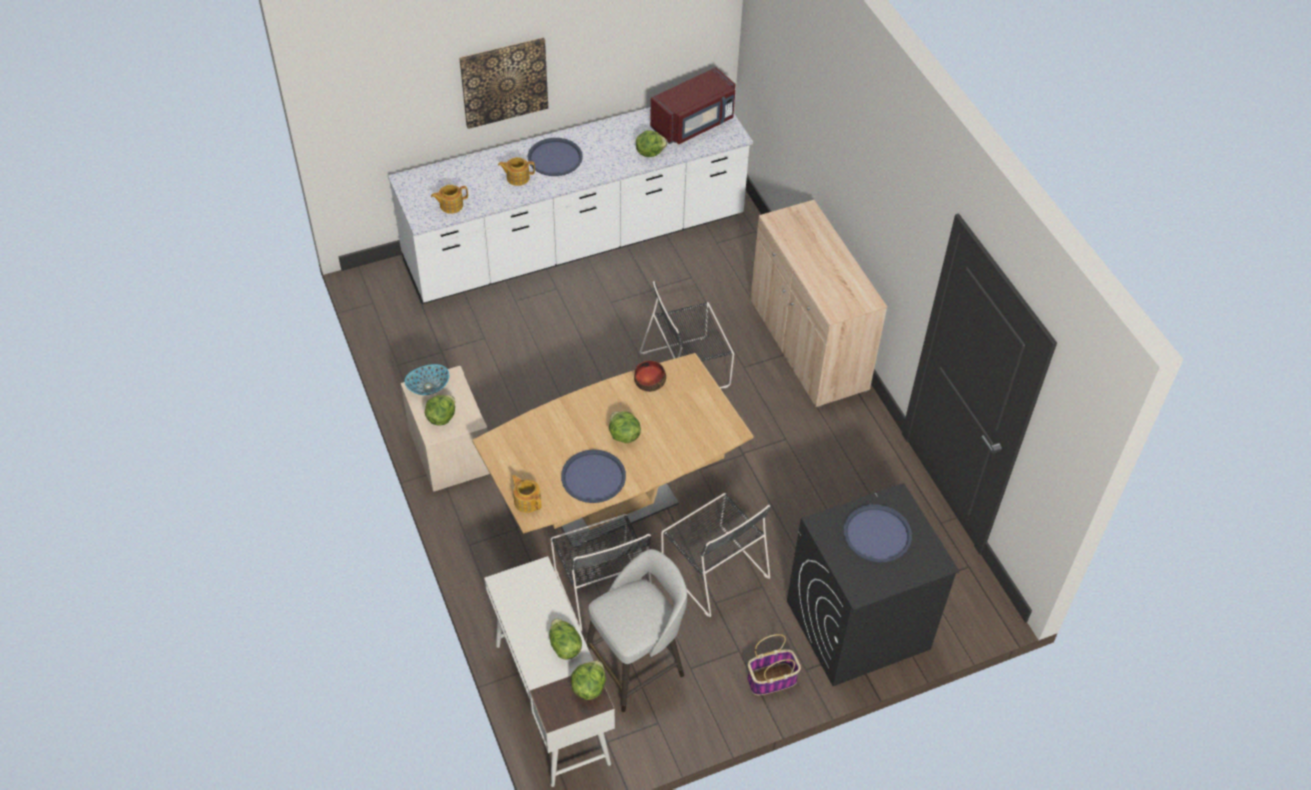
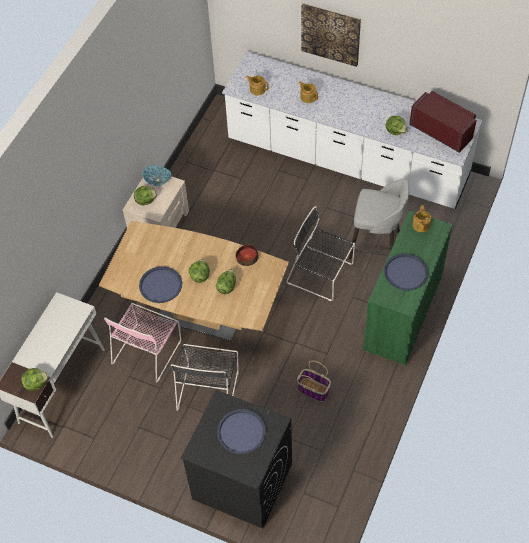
camera: 50 degrees right, 5 degrees up
teapot [512,475,542,513] -> teapot moved to [412,205,431,232]
blue tray [527,138,583,176] -> blue tray moved to [384,253,429,291]
lettuce [549,618,582,660] -> lettuce moved to [216,269,236,294]
black chair [551,514,652,633] -> pink chair [104,303,181,383]
grey stool [586,549,687,712] -> grey stool moved to [349,179,410,259]
red microwave [650,67,736,144] -> red microwave turned 150 degrees counterclockwise [409,91,477,153]
basket [747,634,801,695] -> basket moved to [297,361,331,402]
beige cabinet [750,200,887,407] -> green cabinet [363,211,453,365]

